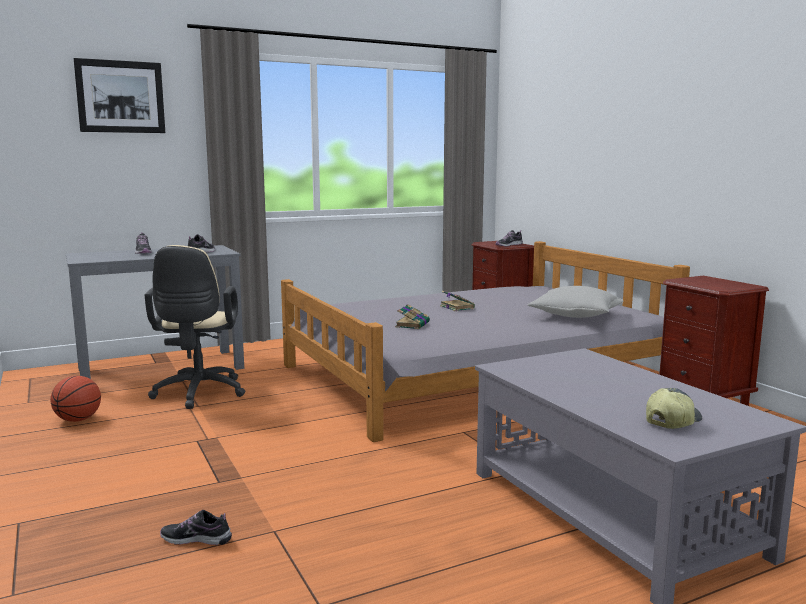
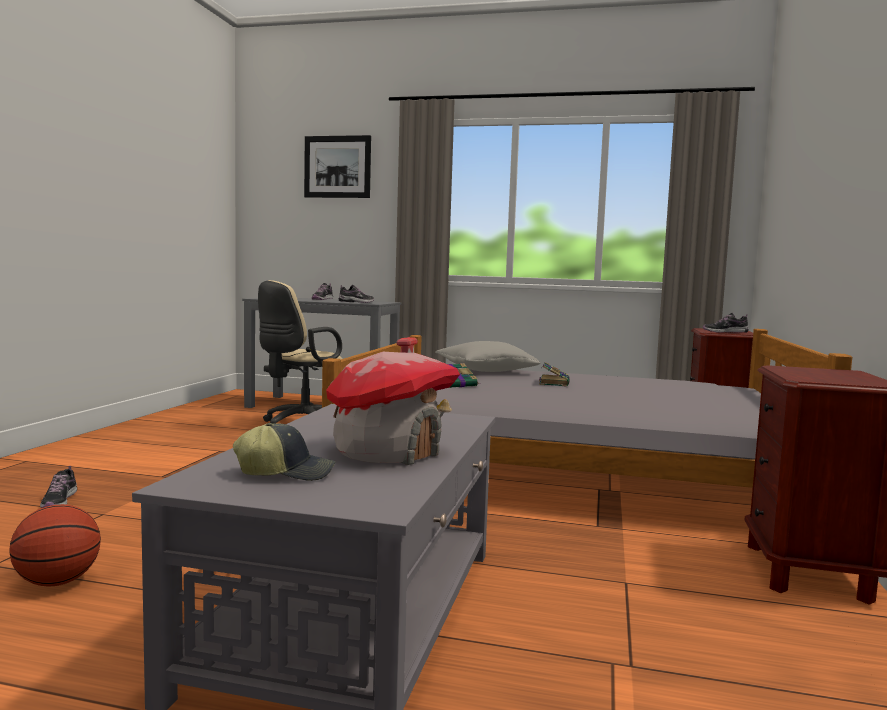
camera: 40 degrees right, 5 degrees down
basketball [50,376,101,422] -> basketball moved to [9,504,101,587]
shoe [160,510,232,545] -> shoe turned 150 degrees counterclockwise [40,466,77,508]
grey pillow [528,286,623,318] -> grey pillow moved to [435,341,541,372]
none -> toy house [326,337,460,465]

